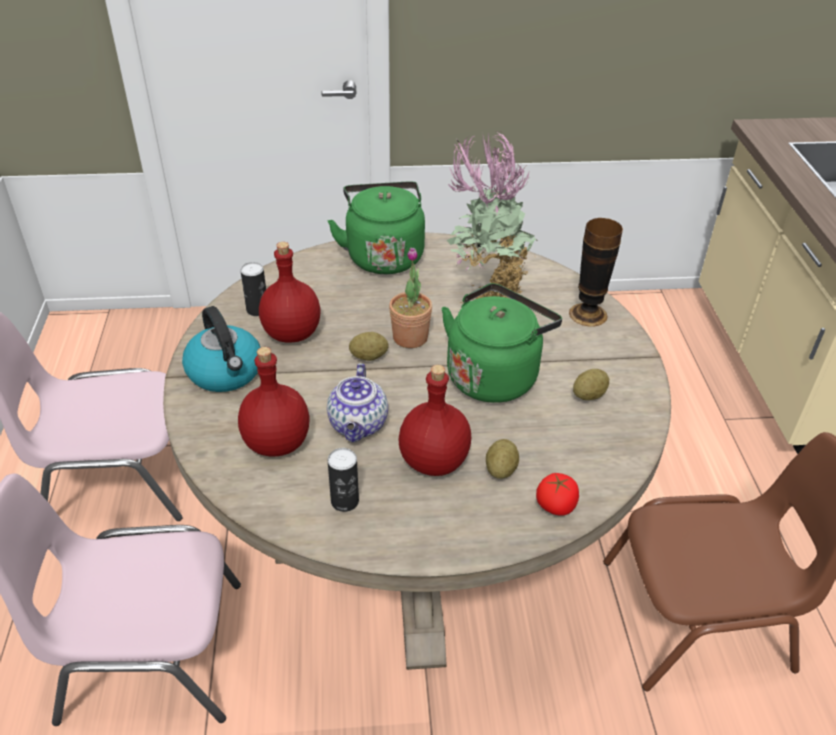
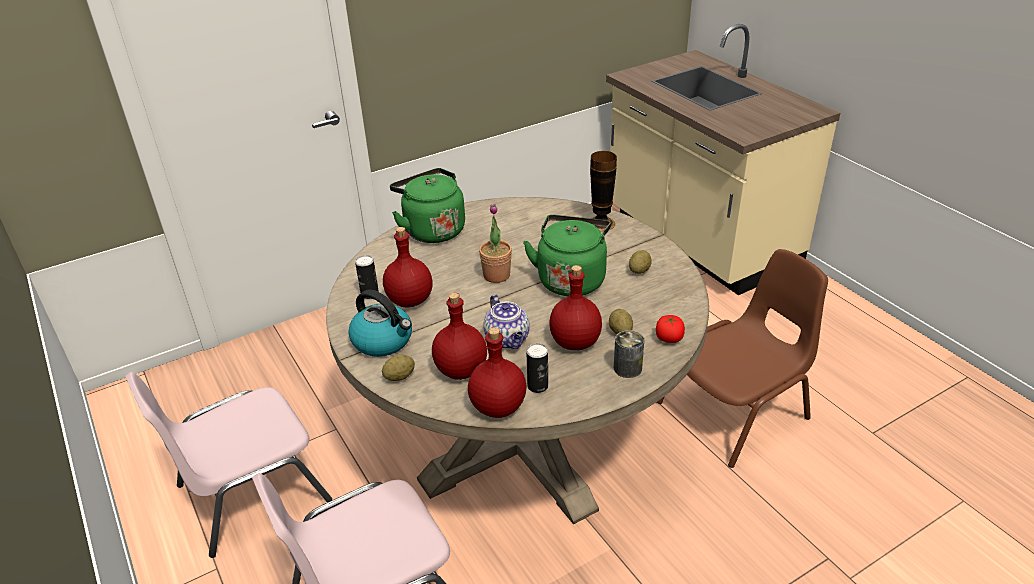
camera: 25 degrees left, 5 degrees down
potato [349,332,388,361] -> potato moved to [382,355,415,381]
potted plant [447,131,537,303] -> none
none -> red bottle [468,327,527,418]
none -> can [614,330,644,378]

